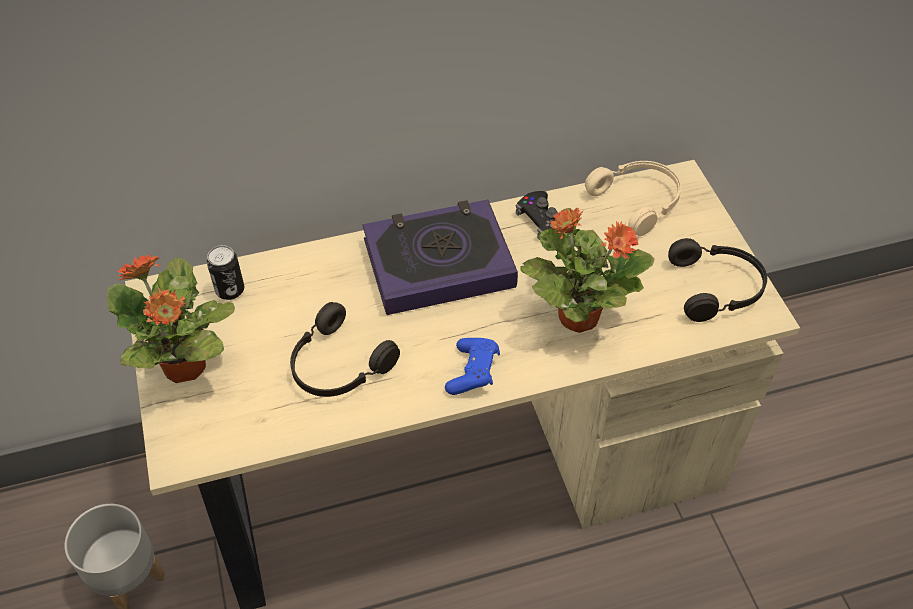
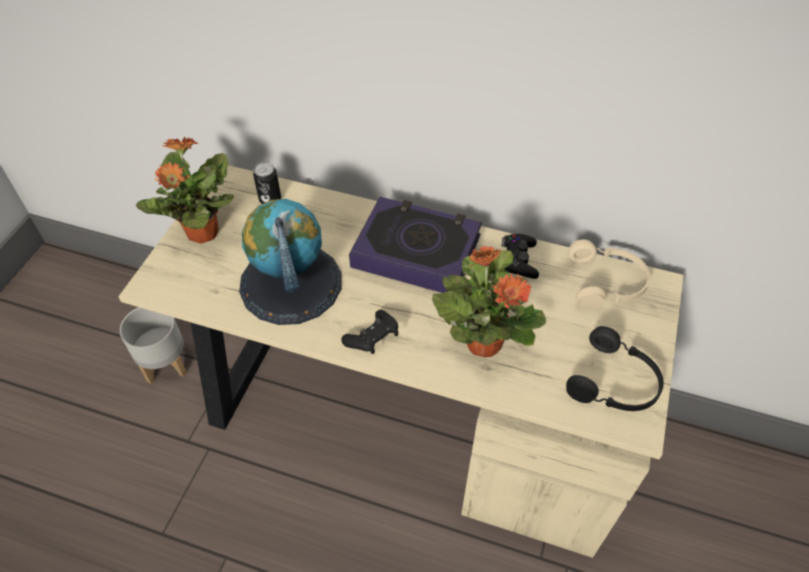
camera: 35 degrees right, 0 degrees up
black headphones [290,302,400,397] -> globe [239,199,341,325]
blue game controller [445,338,500,395] -> black game controller [341,310,398,354]

